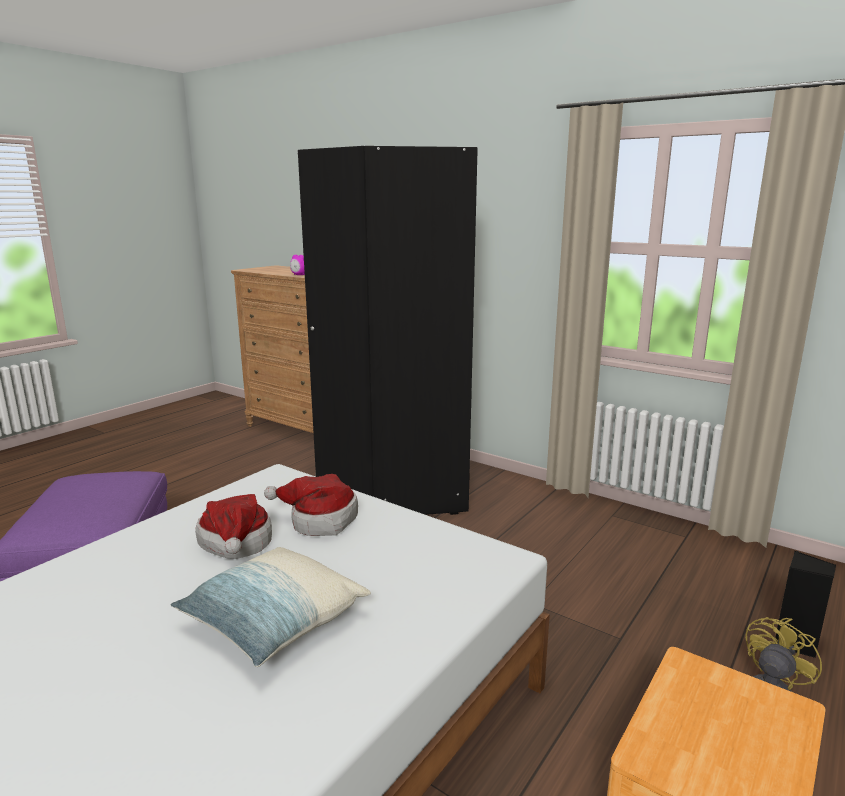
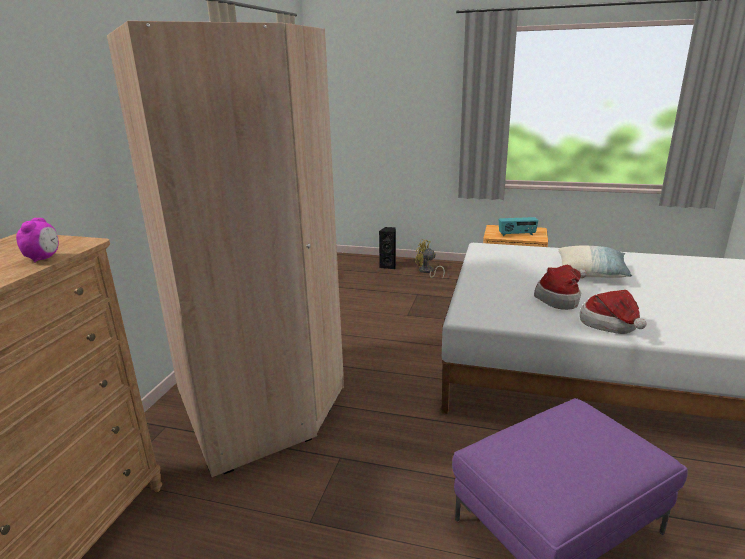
camera: 110 degrees left, 5 degrees up
hat [264,474,358,536] -> hat moved to [580,290,646,334]
black wardrobe [297,146,478,515] -> beige wardrobe [107,21,344,477]
none -> radio [499,217,538,236]

